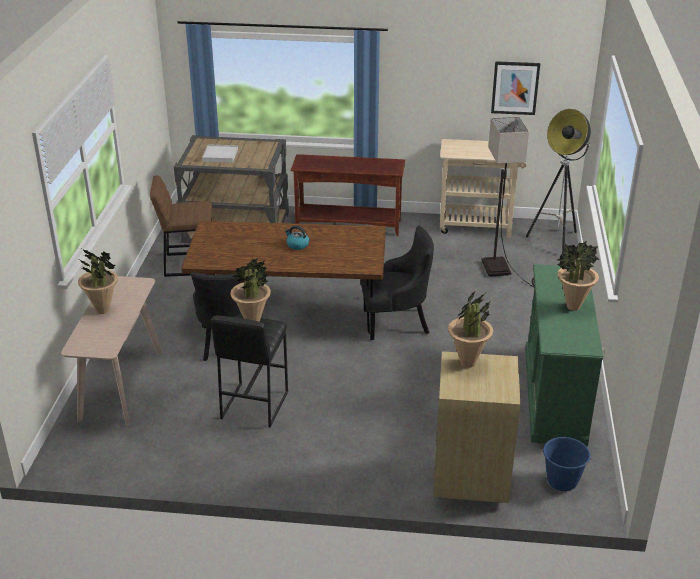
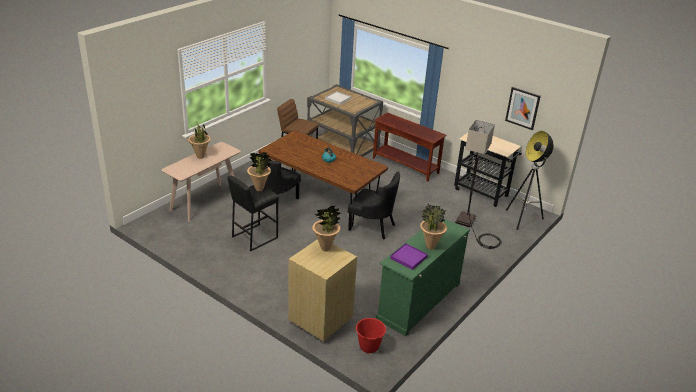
camera: 30 degrees right, 0 degrees up
beige cart [440,139,527,238] -> black cart [454,133,522,207]
blue bucket [542,437,591,491] -> red bucket [356,318,386,353]
none -> purple tray [390,243,428,270]

